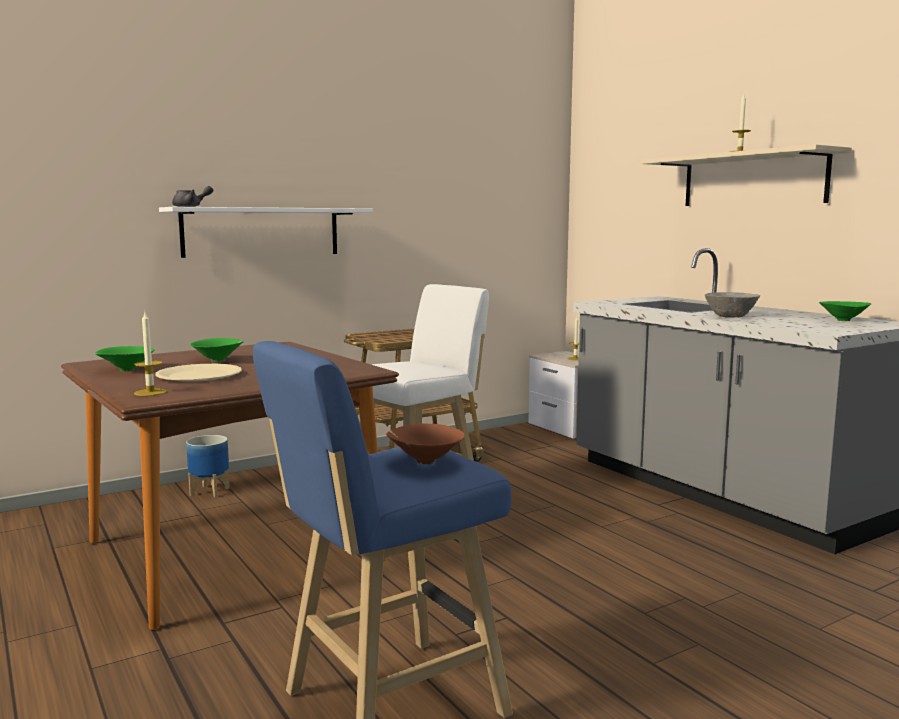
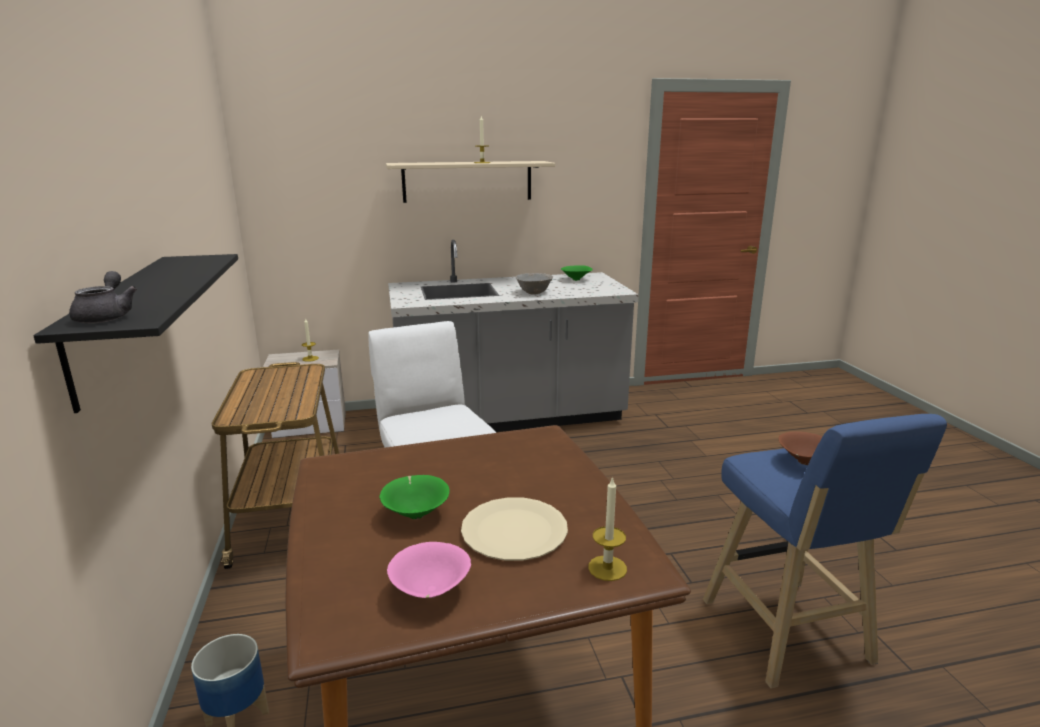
camera: 70 degrees left, 10 degrees up
green bowl [95,346,155,371] -> pink bowl [387,542,471,598]
white shelf [159,207,373,258] -> black shelf [34,254,238,413]

